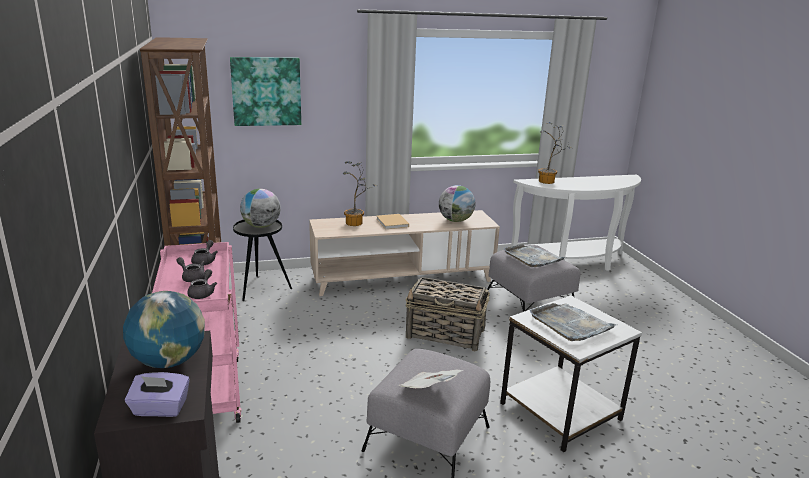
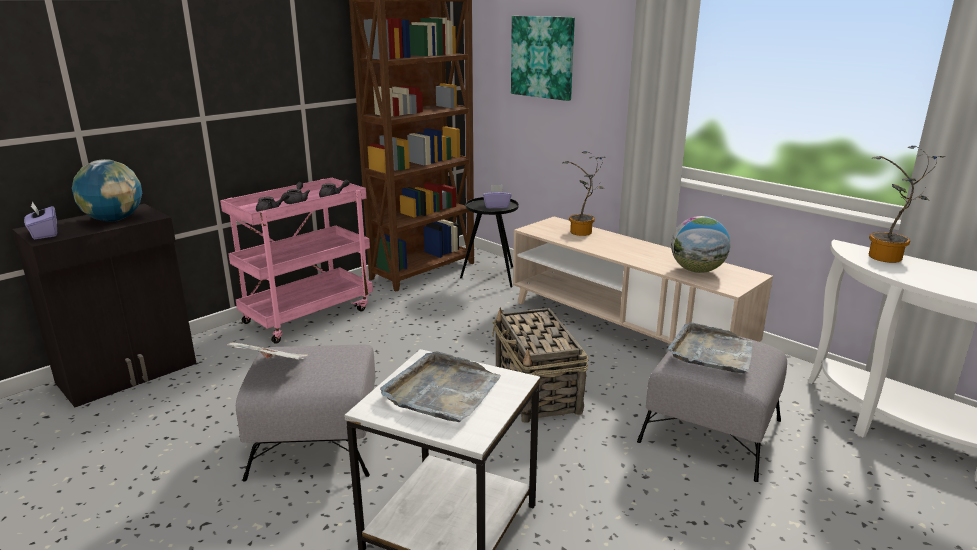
camera: 60 degrees right, 0 degrees up
globe [240,189,281,228] -> purple tissue box [483,185,511,208]
beige book [377,214,409,229] -> none

